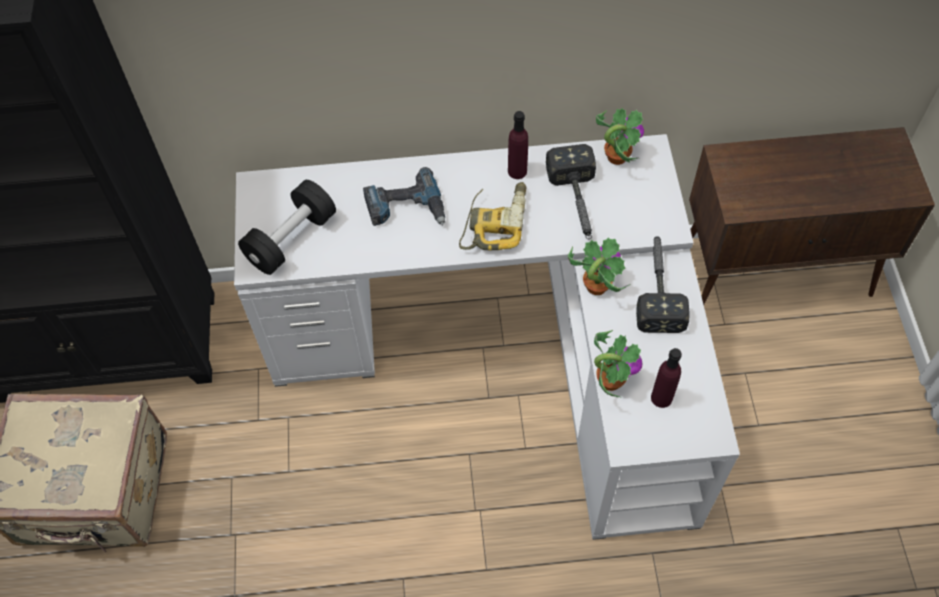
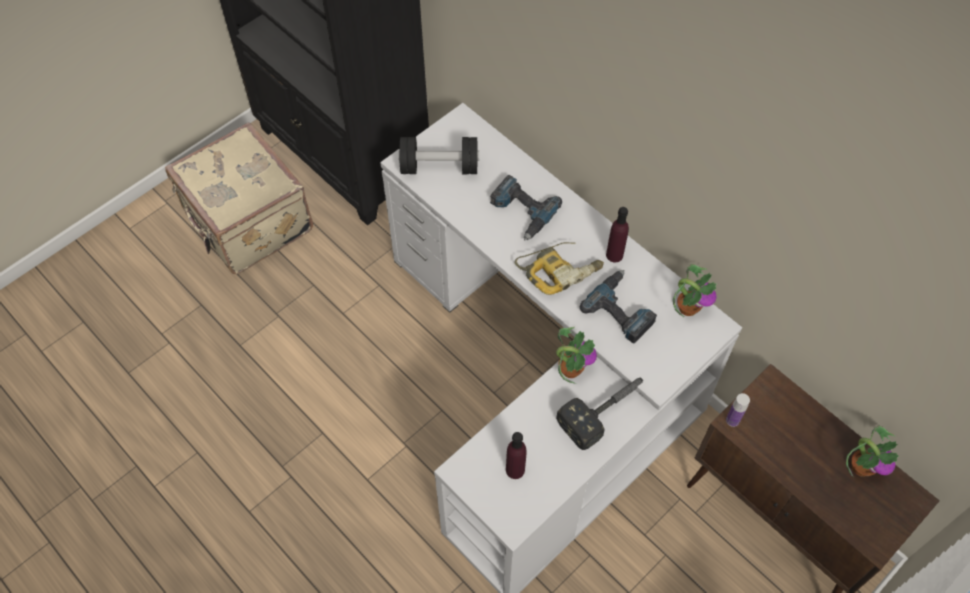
camera: 50 degrees right, 0 degrees up
hammer [546,144,596,239] -> power drill [580,270,657,344]
potted plant [594,330,642,397] -> potted plant moved to [846,426,899,477]
none -> bottle [726,393,750,427]

